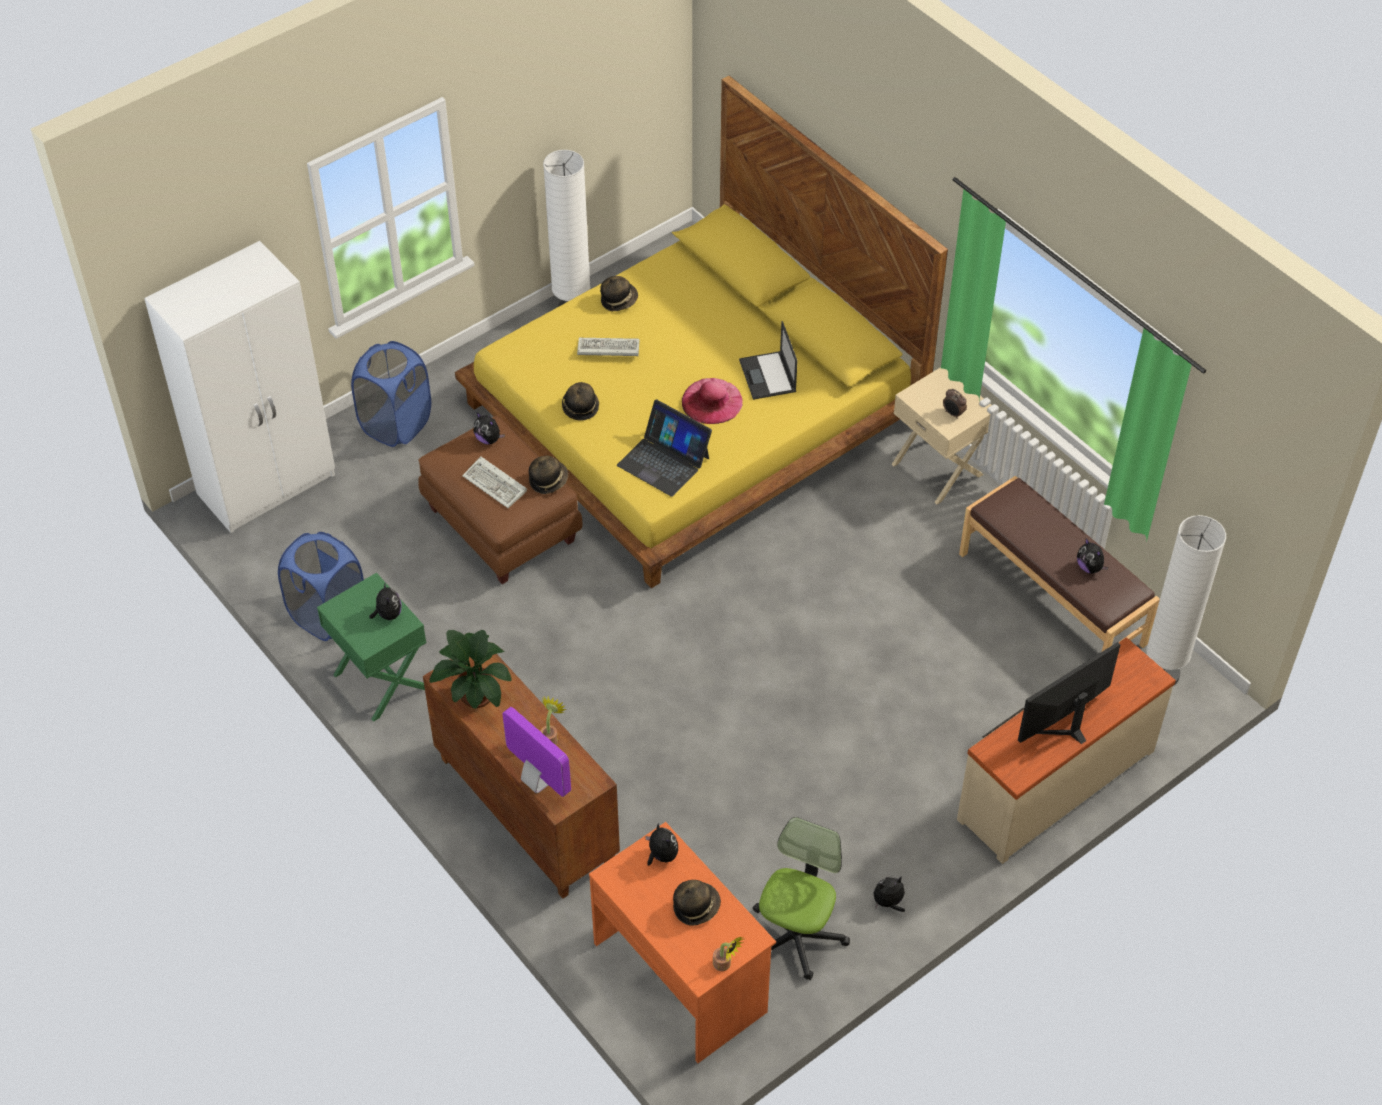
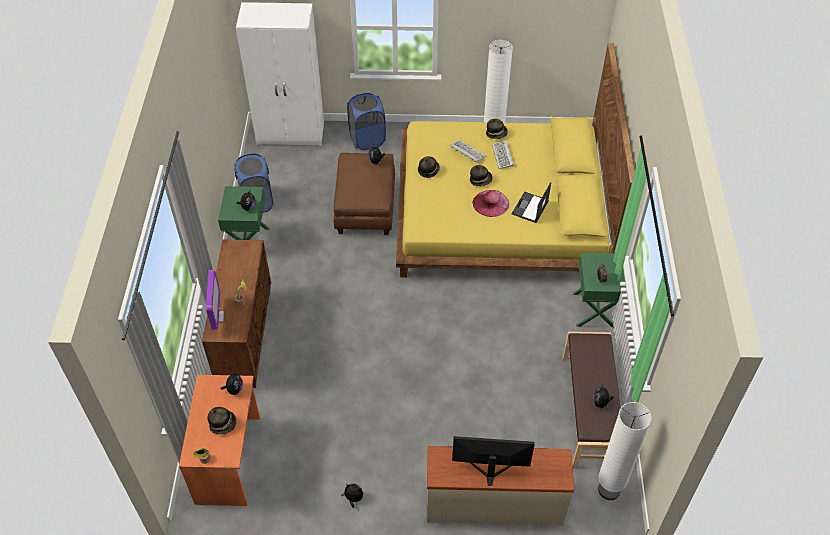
camera: 40 degrees right, 0 degrees up
potted plant [430,630,512,709] -> none
keyboard [462,457,527,508] -> keyboard moved to [492,140,514,169]
hat [529,456,569,494] -> hat moved to [470,165,492,186]
laptop [617,399,712,497] -> none
office chair [753,817,850,980] -> none
beige nightstand [891,367,992,504] -> green nightstand [573,253,626,327]

